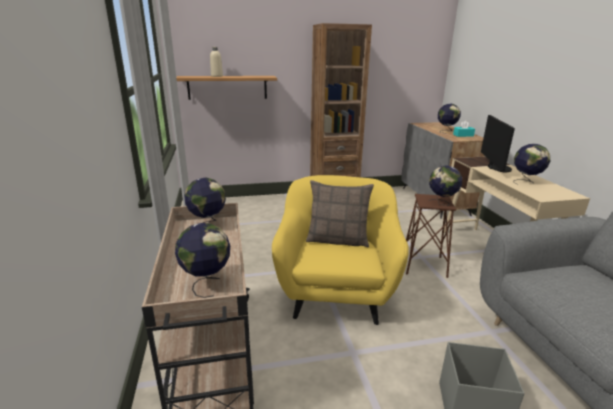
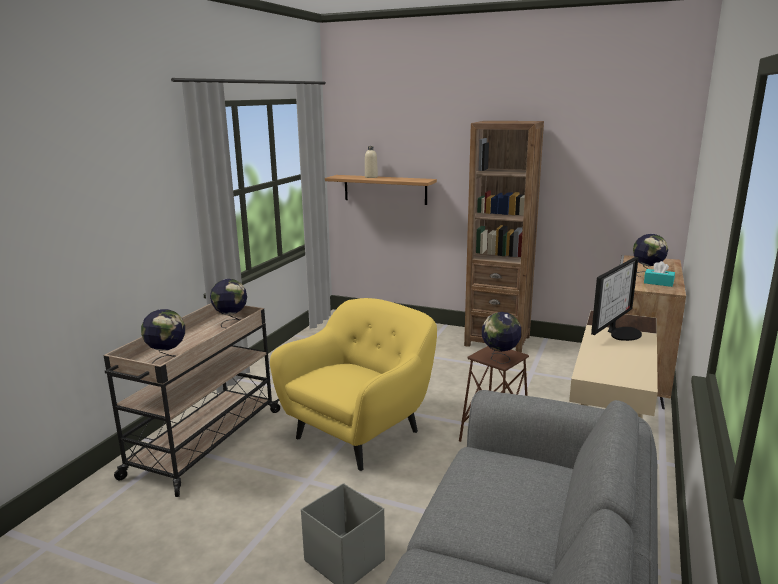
camera: 35 degrees right, 5 degrees down
pillow [306,180,374,247] -> none
globe [513,144,550,184] -> none

